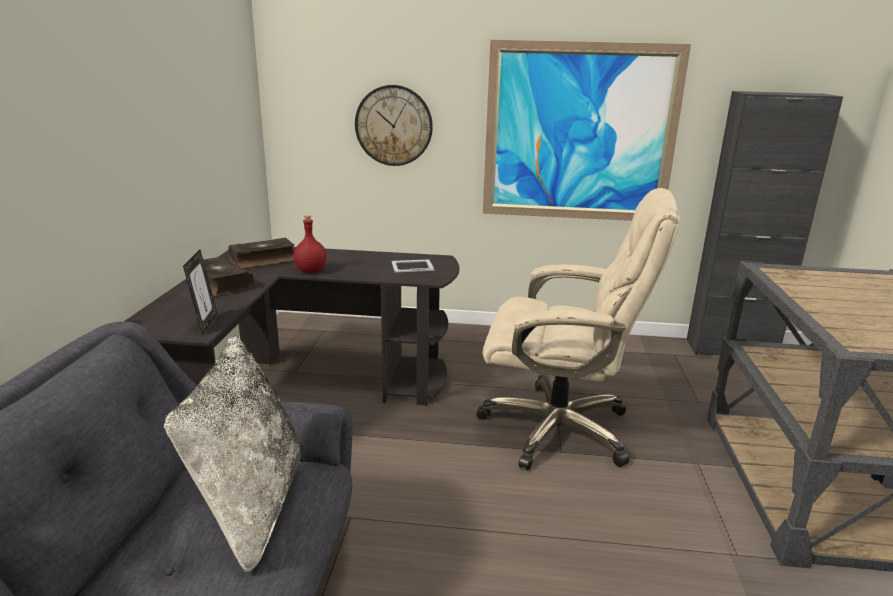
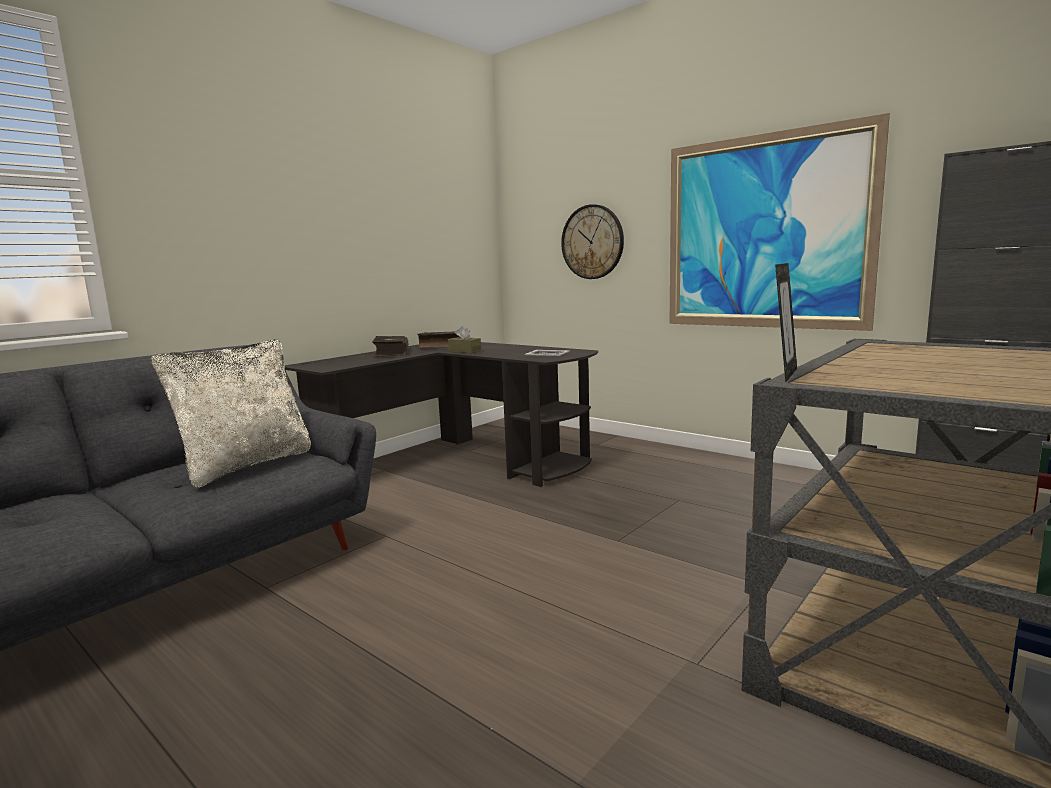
camera: 35 degrees right, 10 degrees down
picture frame [183,250,217,335] -> picture frame moved to [775,263,797,383]
red bottle [293,215,327,273] -> brown tissue box [448,326,481,353]
beige office chair [476,188,680,470] -> none

